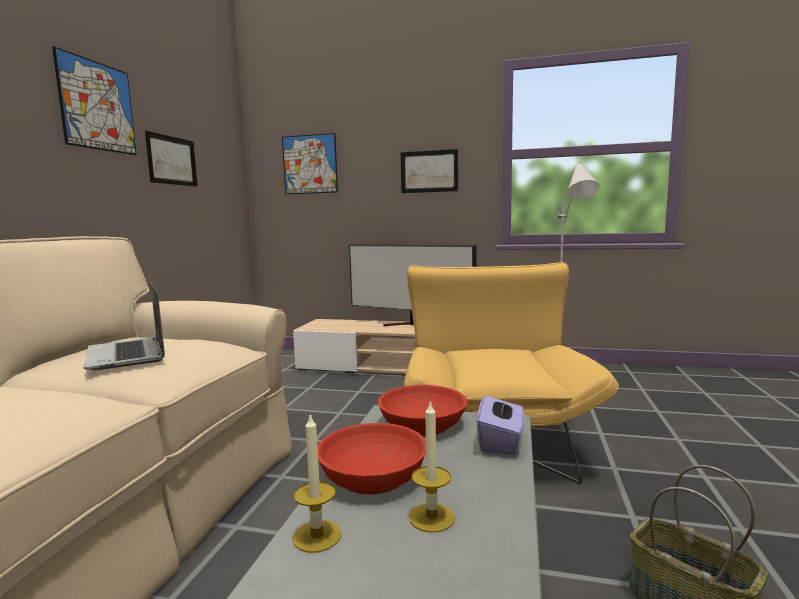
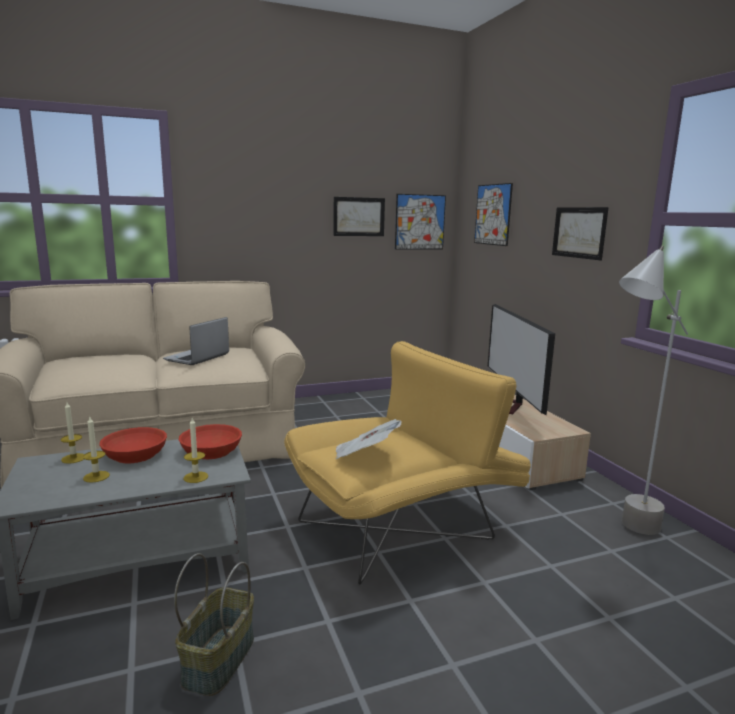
camera: 55 degrees right, 5 degrees up
picture [52,46,137,155] -> picture moved to [395,194,446,250]
purple tissue box [477,389,524,456] -> candle [183,418,208,483]
none -> newspaper [335,419,402,459]

